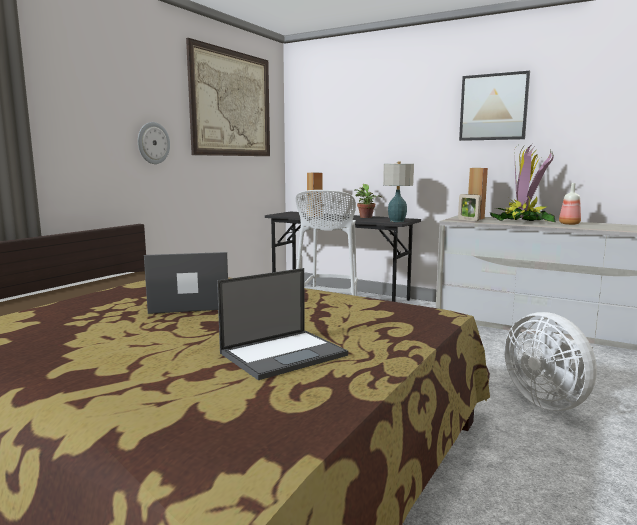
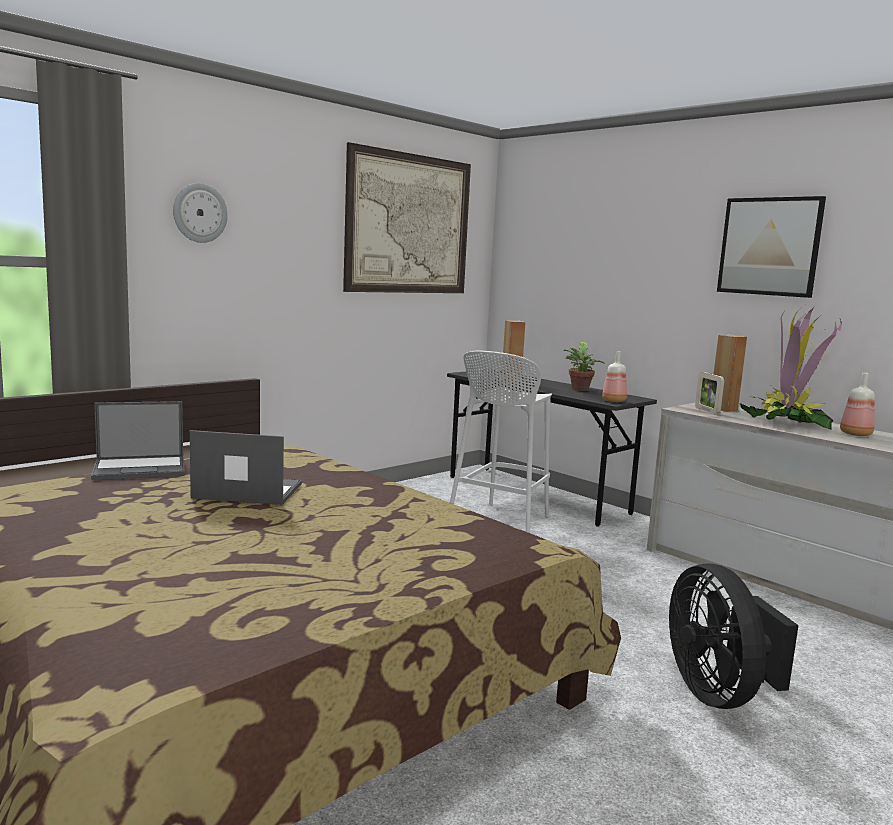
camera: 15 degrees right, 0 degrees up
wall clock [138,122,170,164] -> wall clock moved to [173,183,228,243]
laptop [217,268,348,380] -> laptop moved to [91,401,185,480]
table lamp [383,162,414,222] -> bottle [602,351,627,402]
white fan [505,312,597,411] -> black fan [669,563,799,709]

